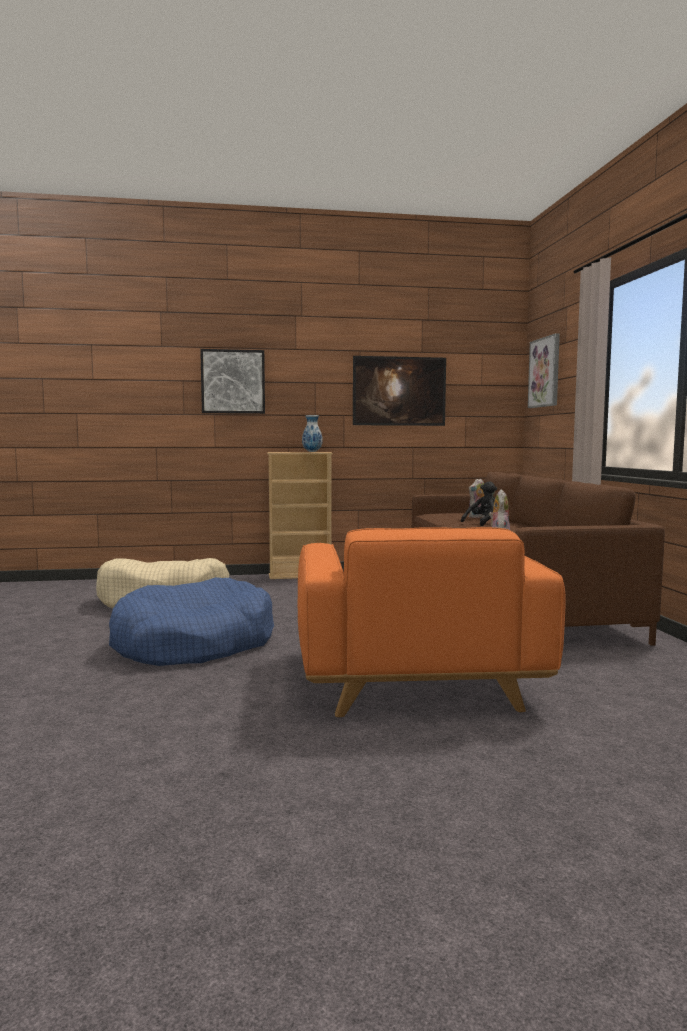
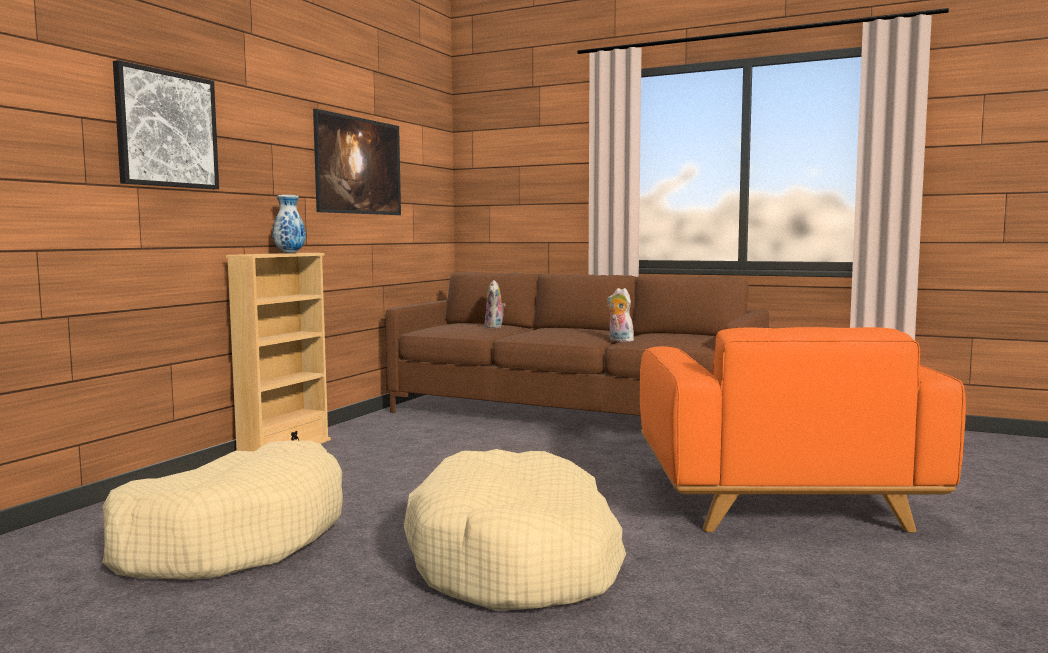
camera: 55 degrees left, 0 degrees up
blue dog bed [109,577,274,666] -> beige dog bed [404,449,626,610]
orange armchair [298,527,566,717] -> orange armchair turned 60 degrees clockwise [640,327,966,533]
black plush toy [461,482,497,526] -> none
picture [528,333,560,408] -> none

